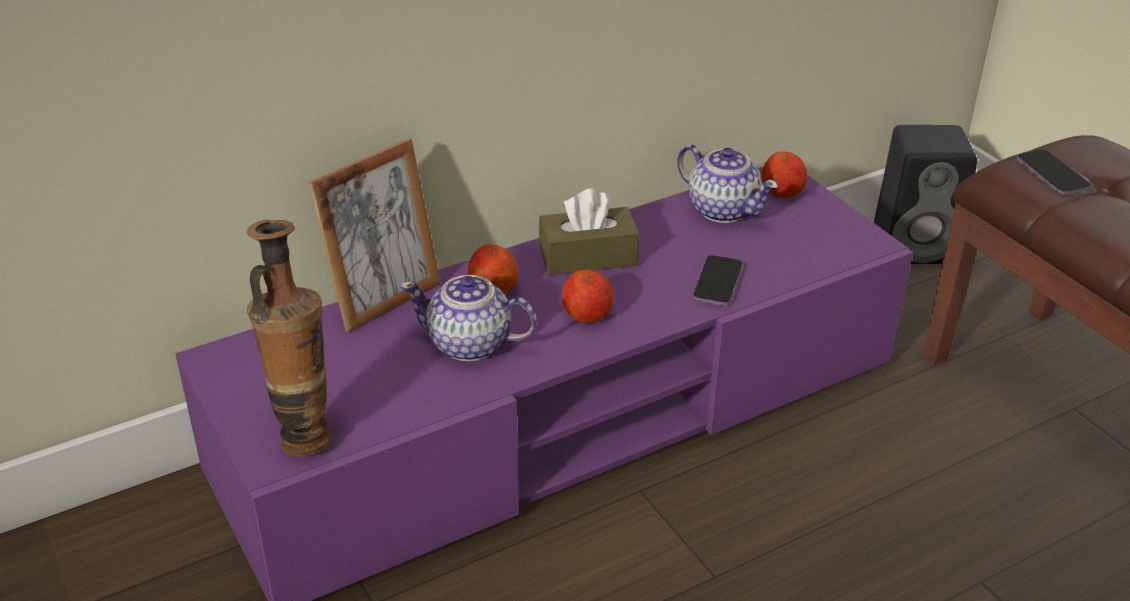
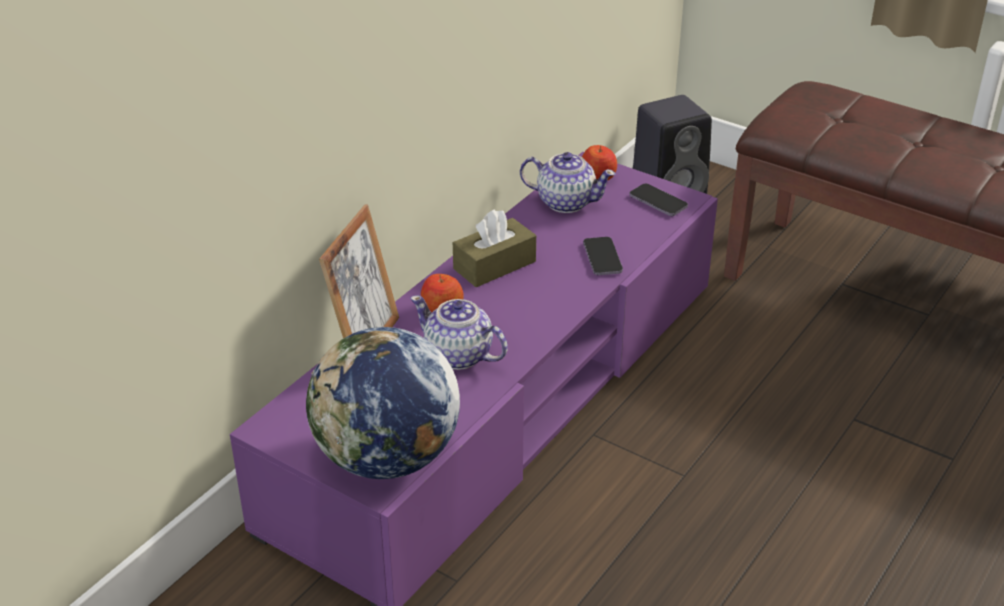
camera: 25 degrees left, 0 degrees up
vase [247,219,332,456] -> globe [306,327,460,479]
teapot [400,275,537,361] -> teapot turned 45 degrees clockwise [410,295,508,370]
apple [561,270,614,323] -> none
phone [1016,149,1091,195] -> phone moved to [629,183,688,216]

